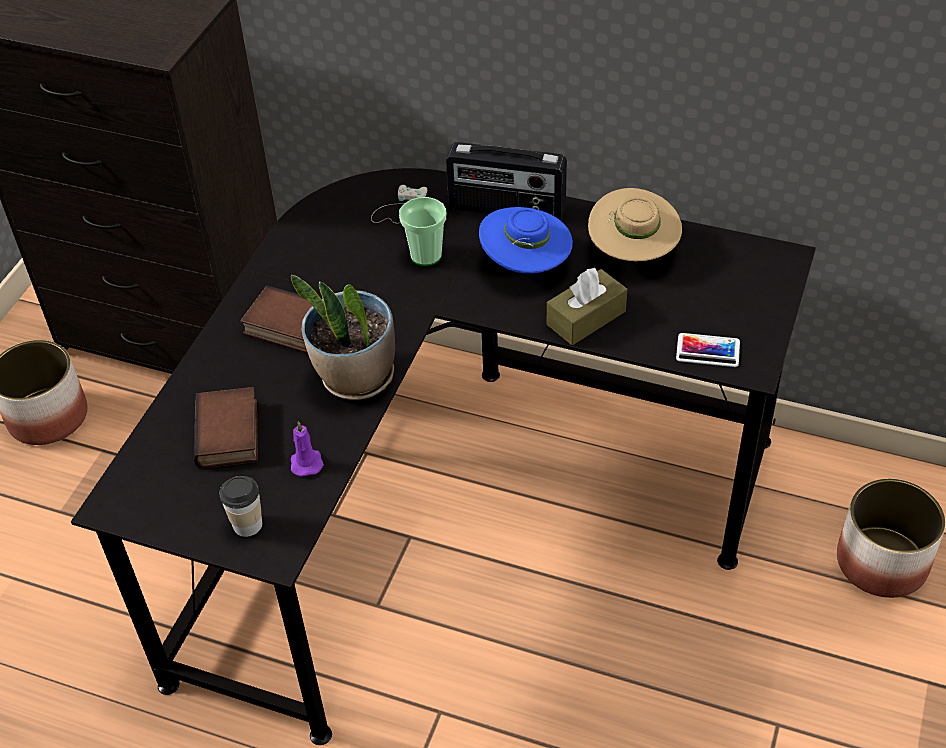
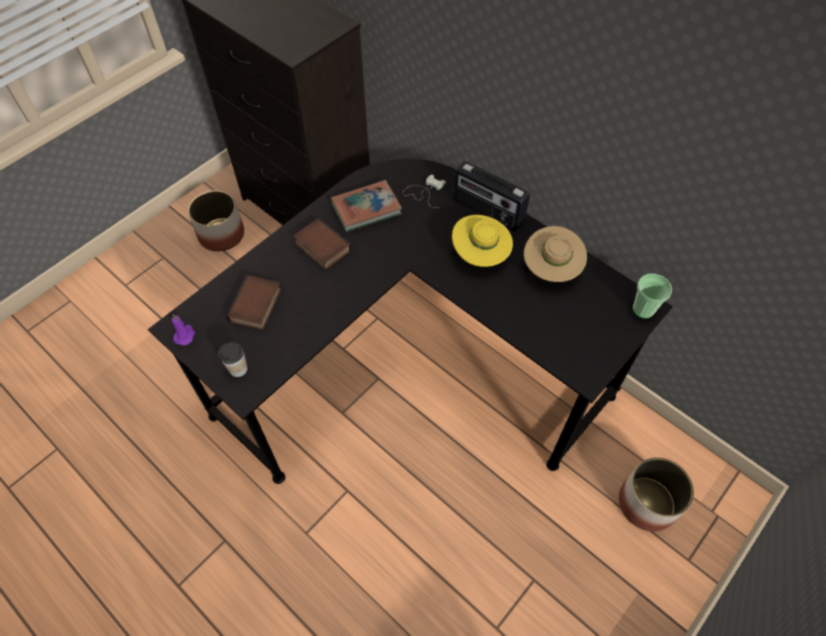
camera: 20 degrees right, 10 degrees up
potted plant [291,275,395,400] -> none
purple candle [291,421,324,477] -> purple candle moved to [172,314,195,345]
cup [399,197,446,266] -> cup moved to [633,274,672,319]
blue hat [479,207,573,274] -> yellow hat [452,215,513,267]
brown tissue box [547,267,627,345] -> none
phone [676,333,740,367] -> none
none -> book [330,180,402,232]

